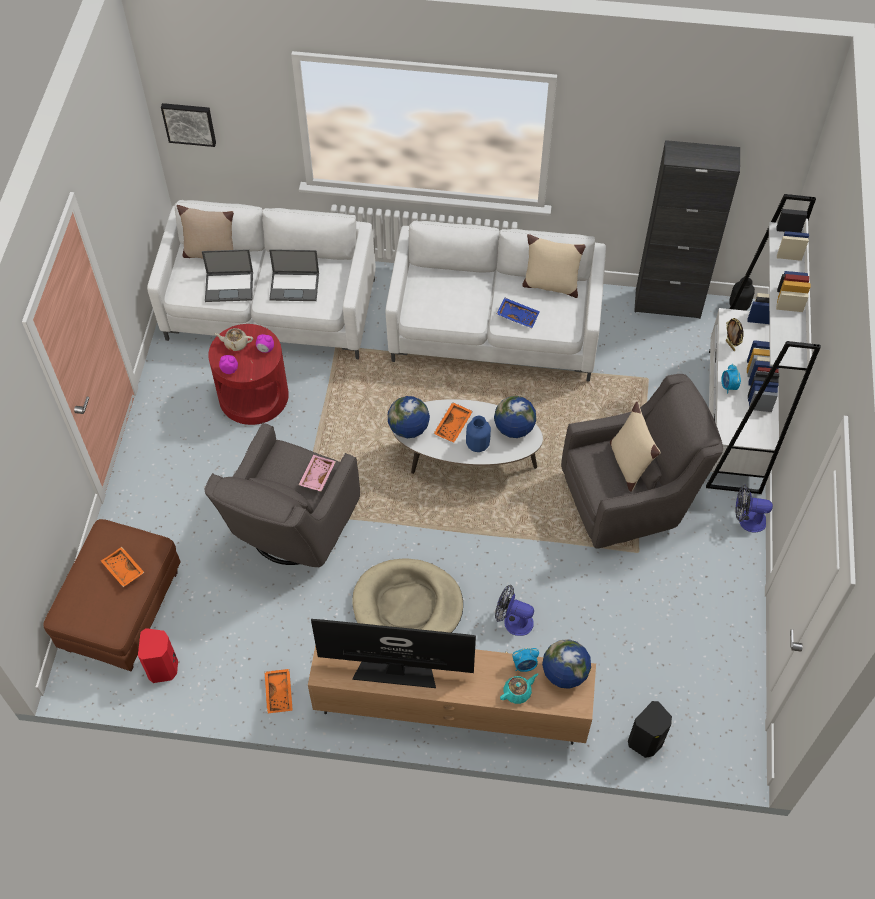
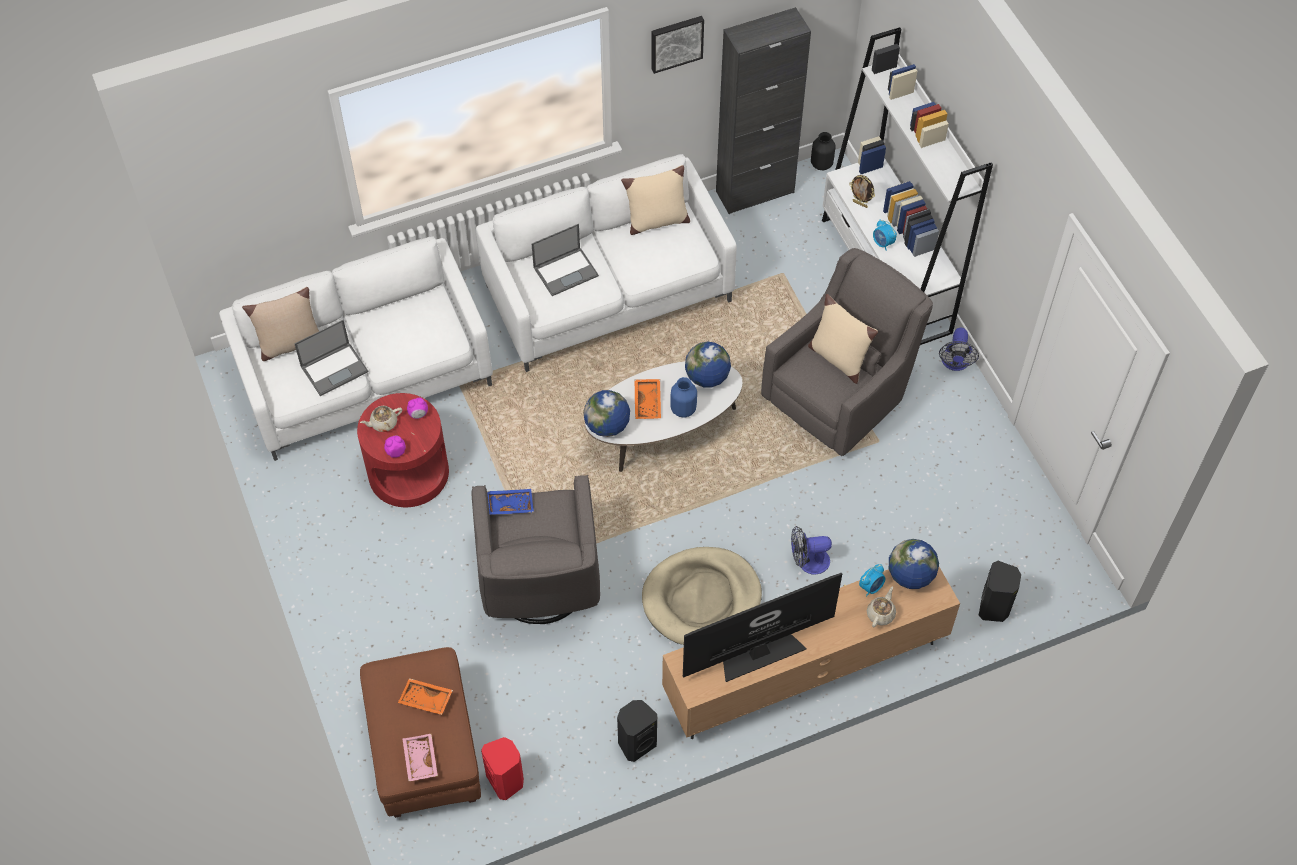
camera: 30 degrees left, 0 degrees up
picture [161,103,216,147] -> picture moved to [651,16,704,74]
orange tray [264,669,292,714] -> black speaker [617,700,657,762]
laptop [269,249,319,301] -> laptop moved to [532,224,599,296]
pink tray [298,455,336,492] -> pink tray moved to [403,734,438,782]
blue tray [497,297,540,328] -> blue tray moved to [487,489,534,515]
turquoise teapot [500,673,538,704] -> beige teapot [867,586,896,627]
fan [735,485,773,533] -> fan turned 60 degrees counterclockwise [939,328,979,371]

